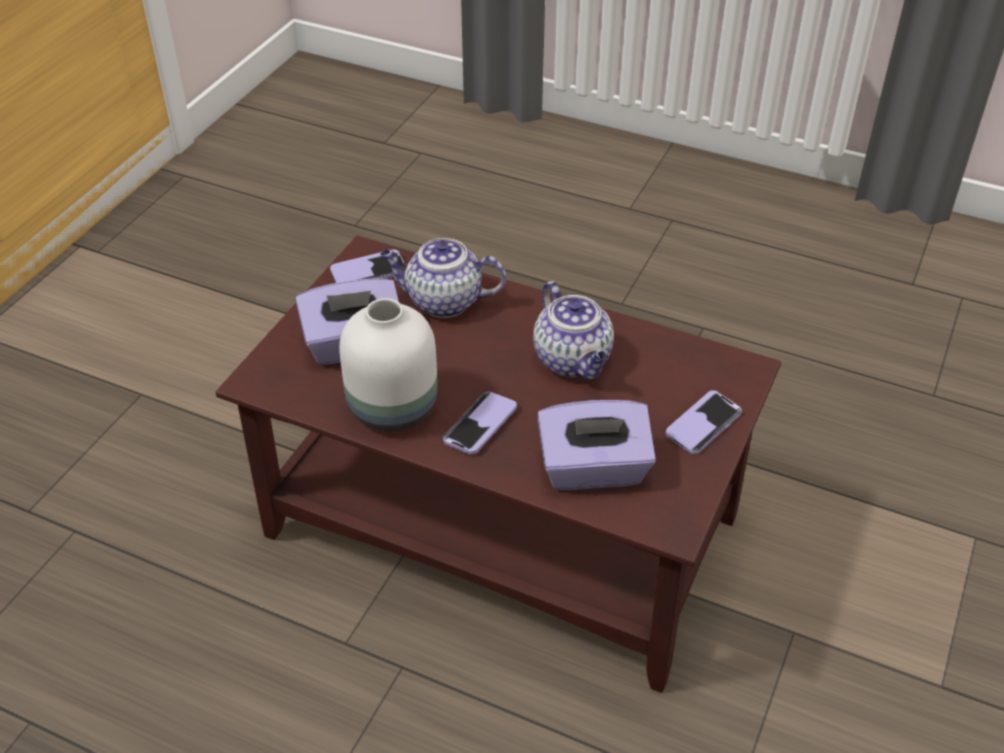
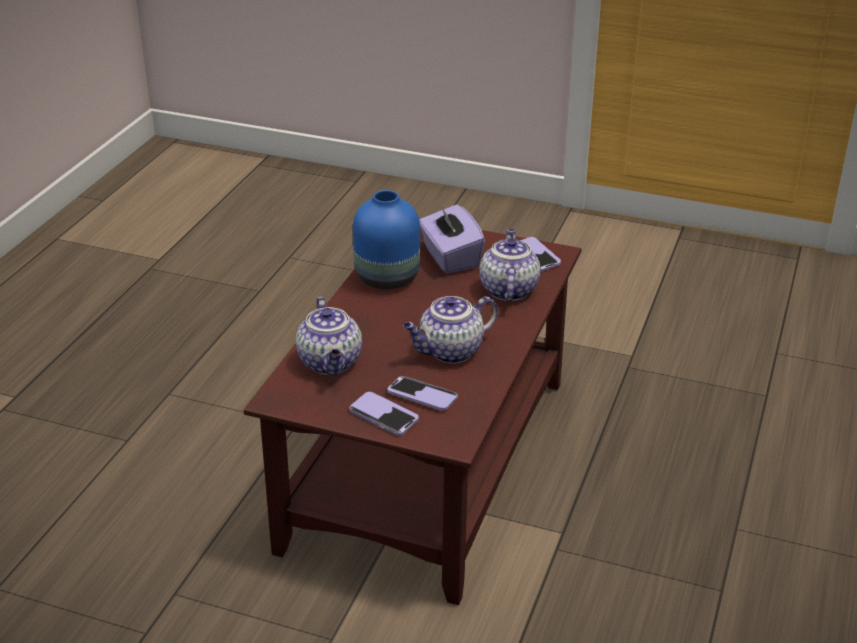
camera: 85 degrees right, 10 degrees down
white vase [339,298,437,432] -> blue vase [353,190,420,289]
phone [443,392,517,454] -> phone moved to [387,376,458,411]
purple tissue box [537,400,656,490] -> teapot [296,297,362,375]

